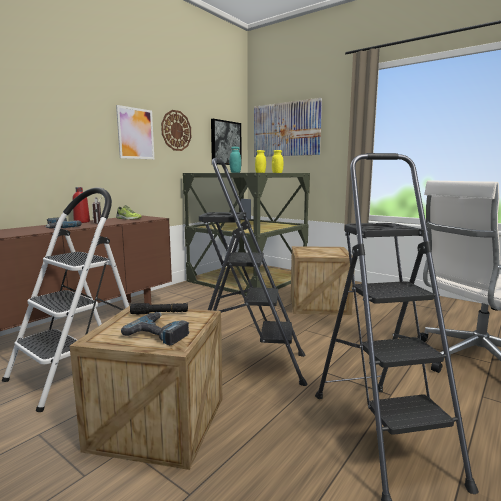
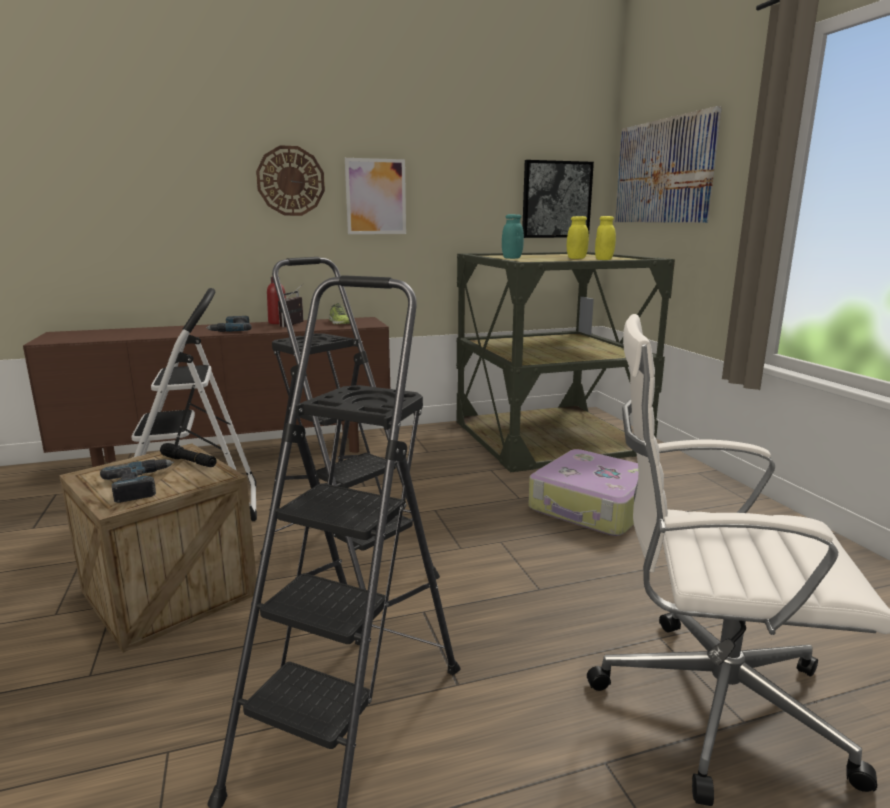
camera: 35 degrees right, 5 degrees up
wall clock [161,110,191,151] -> wall clock moved to [256,145,325,216]
crate [291,246,355,315] -> suitcase [528,449,638,536]

